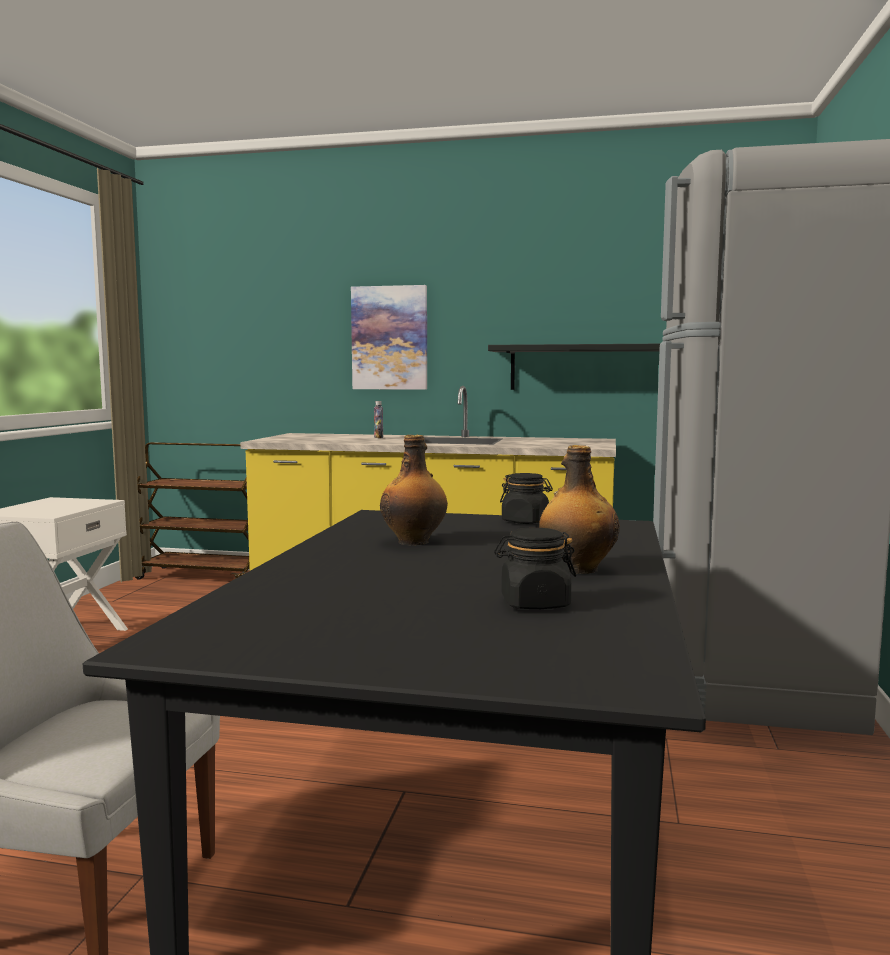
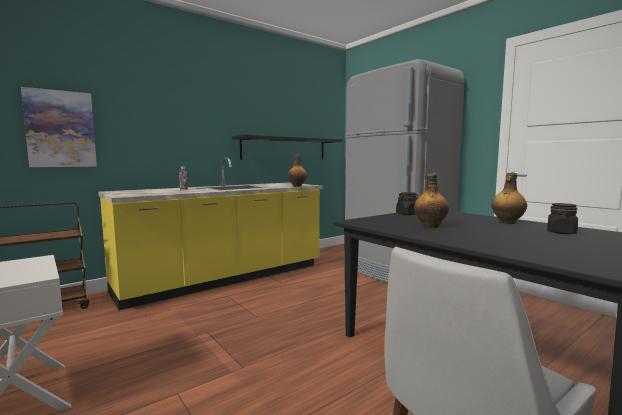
camera: 50 degrees left, 0 degrees up
picture [351,285,427,390] -> picture moved to [21,87,97,167]
none -> bottle [288,155,307,187]

